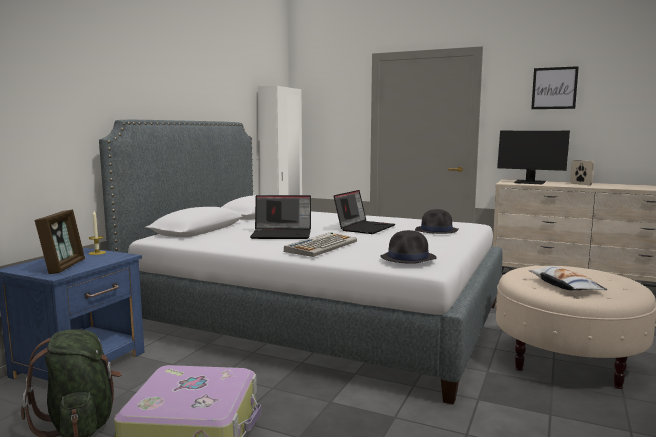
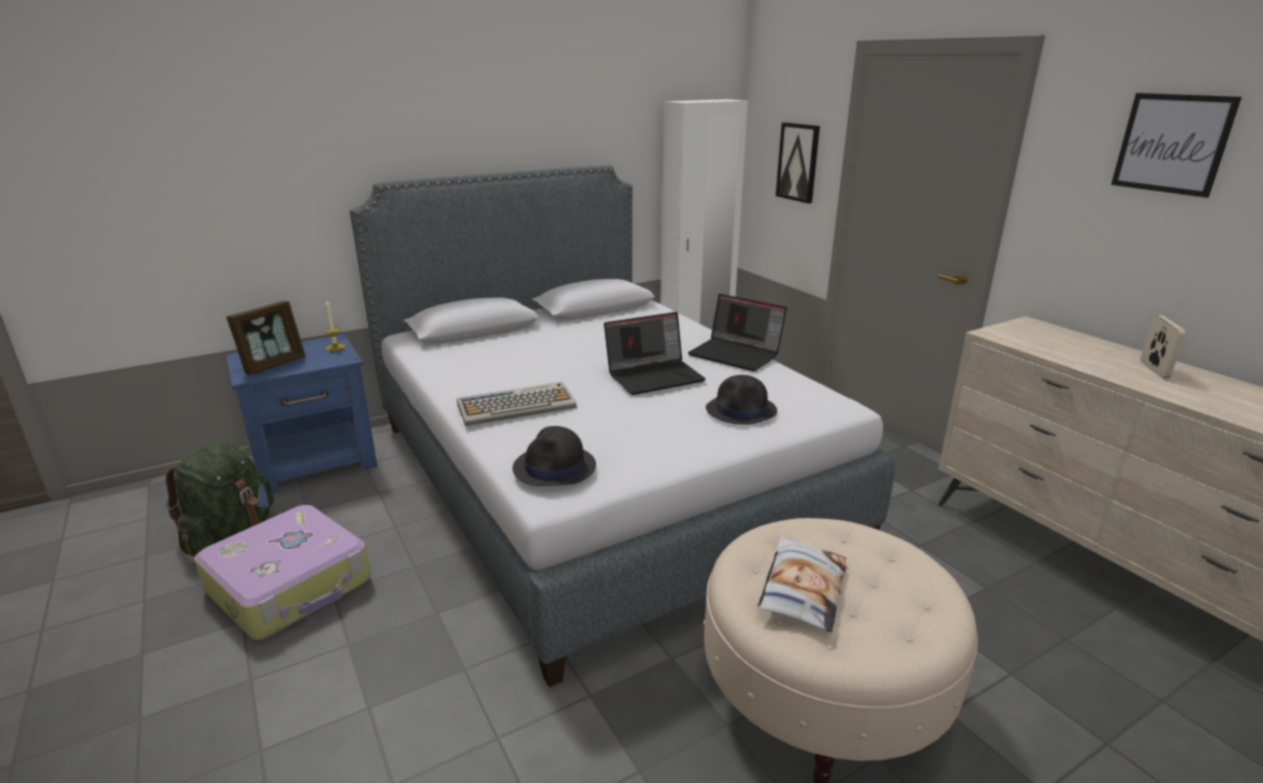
camera: 35 degrees right, 15 degrees up
laptop [250,195,311,239] -> laptop moved to [688,294,787,371]
monitor [497,131,570,184] -> none
none -> picture [776,122,820,204]

